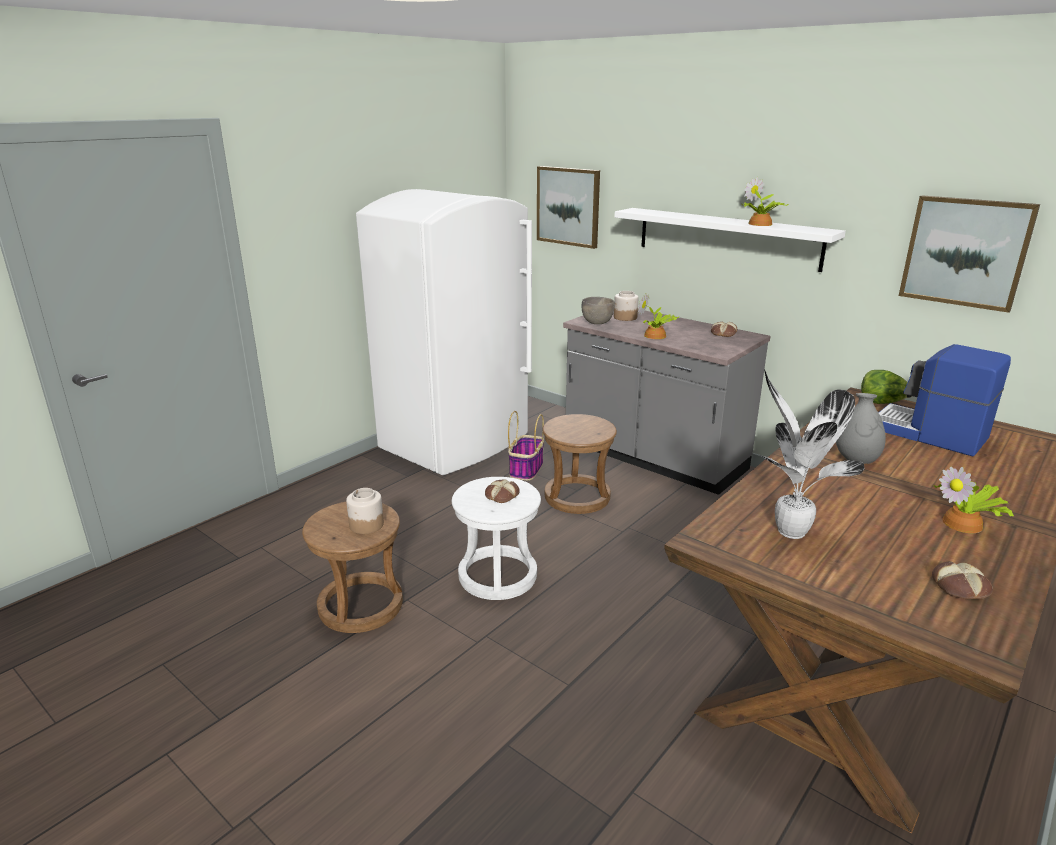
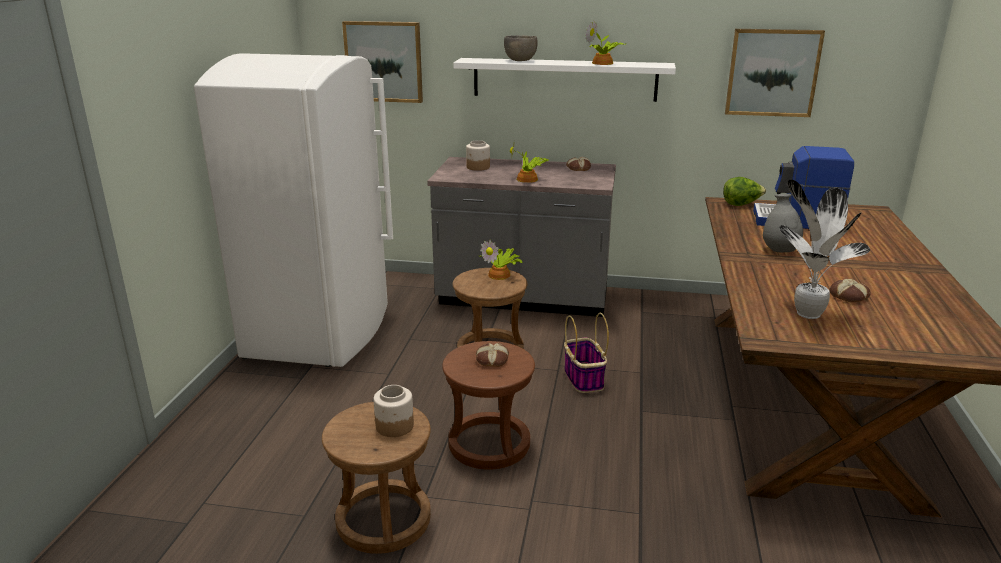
camera: 30 degrees left, 0 degrees up
white stool [452,477,541,600] -> brown stool [442,341,535,470]
basket [508,411,544,481] -> basket moved to [564,313,609,393]
grey bowl [581,297,615,324] -> grey bowl moved to [504,35,538,61]
bread [932,561,993,599] -> bread moved to [830,279,871,302]
potted plant [933,466,1014,533] -> potted plant moved to [480,240,523,280]

